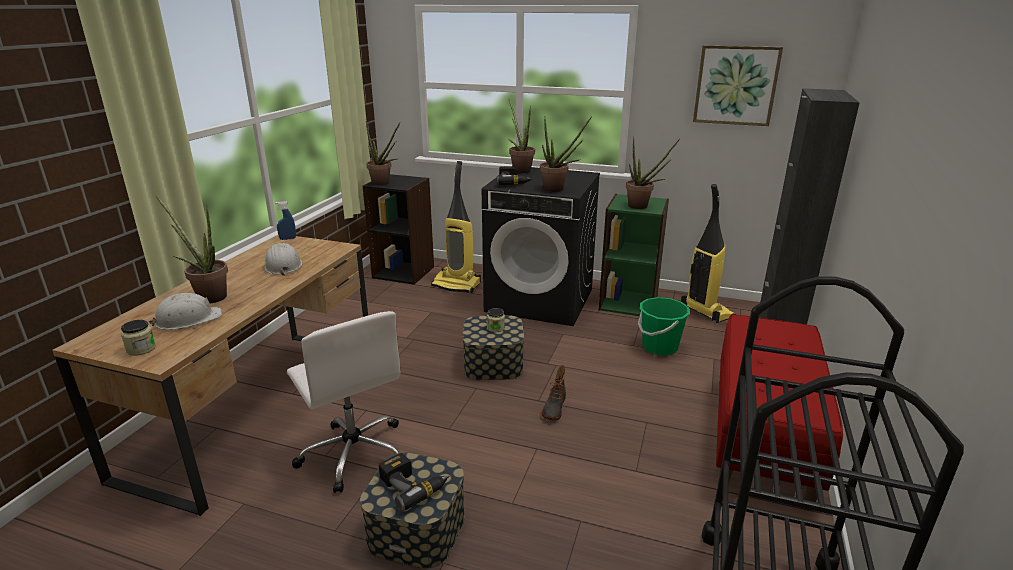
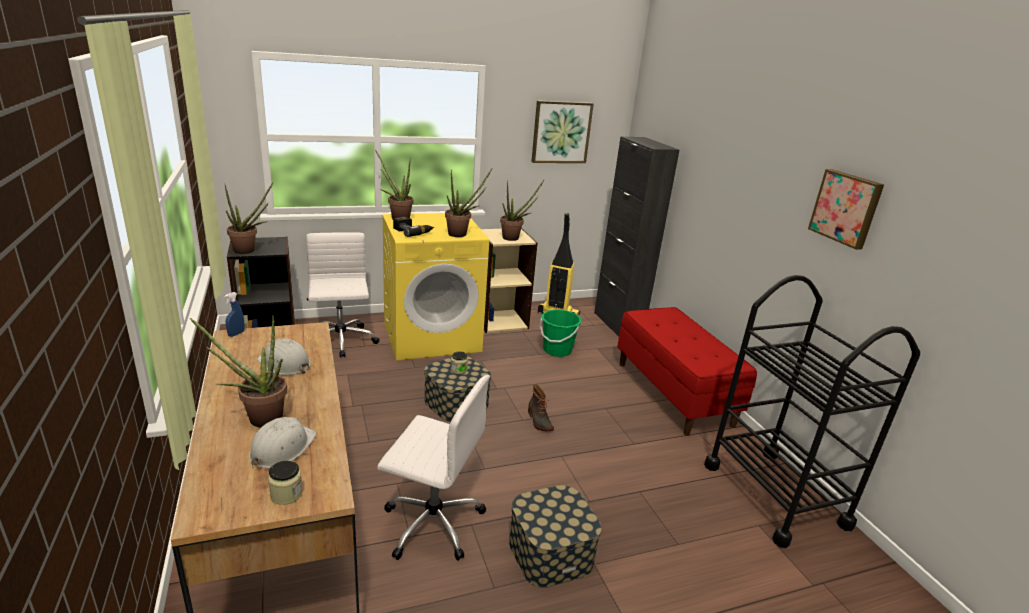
camera: 40 degrees left, 0 degrees up
power drill [379,453,450,511] -> none
vacuum cleaner [431,161,481,293] -> white office chair [306,232,380,357]
black washing machine [482,167,600,326] -> yellow washing machine [382,213,489,360]
green bookcase [599,194,669,316] -> beige bookcase [481,228,538,333]
none -> picture [808,169,884,250]

